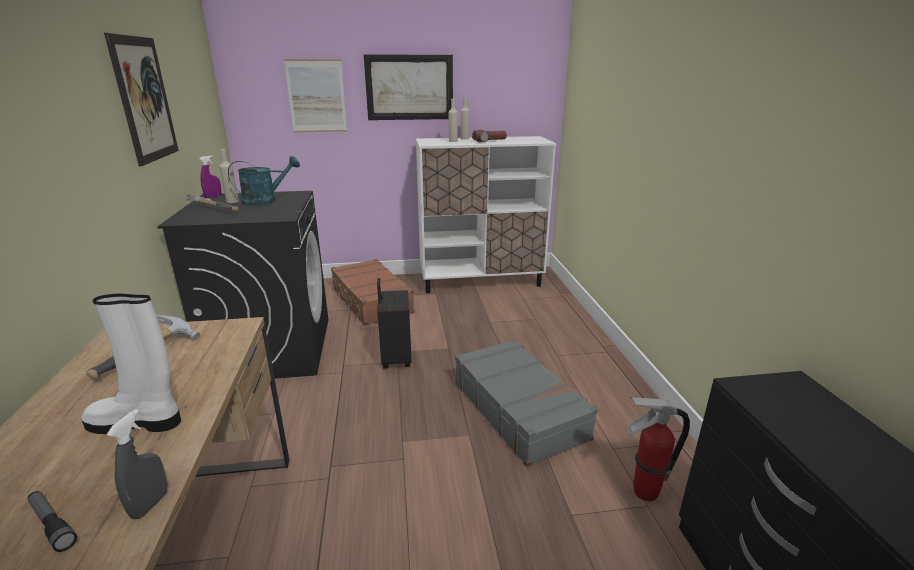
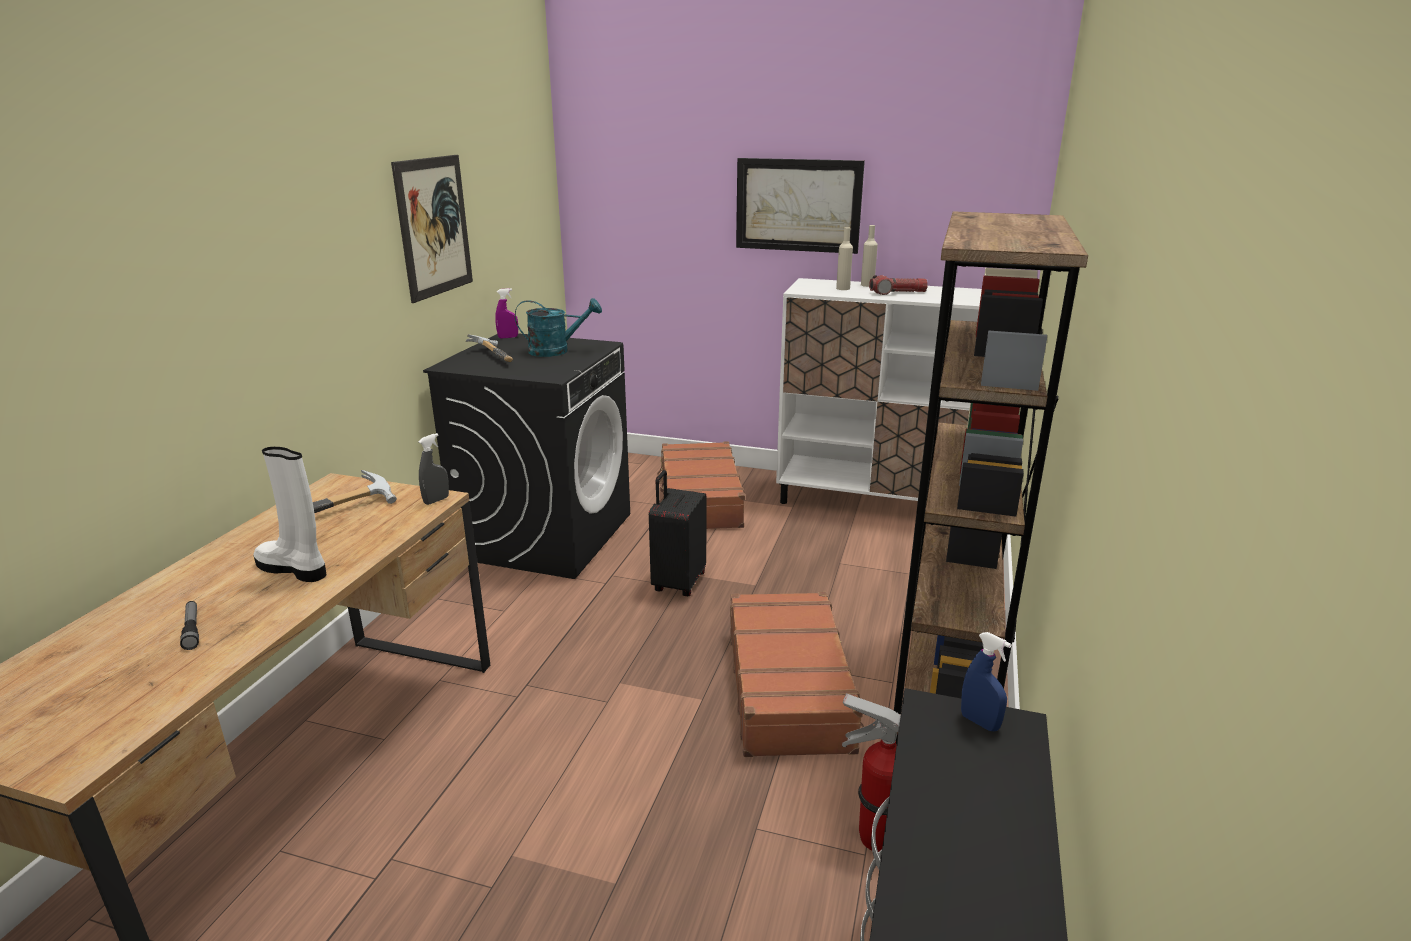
camera: 25 degrees right, 0 degrees up
grey spray bottle [106,409,168,519] -> grey spray bottle moved to [419,433,449,505]
beige bottle [219,149,239,203] -> none
picture [284,59,347,132] -> none
grey suitcase [455,339,598,467] -> brown suitcase [730,592,864,757]
none -> brown bookcase [894,211,1088,744]
none -> blue spray bottle [961,632,1012,731]

